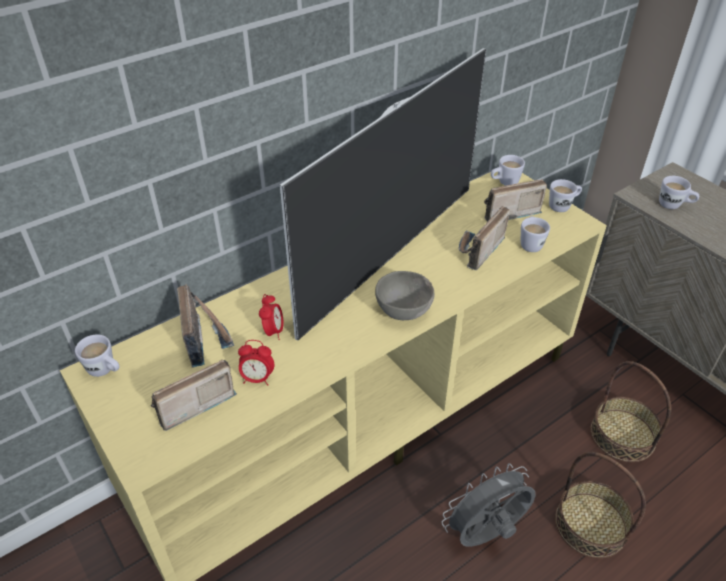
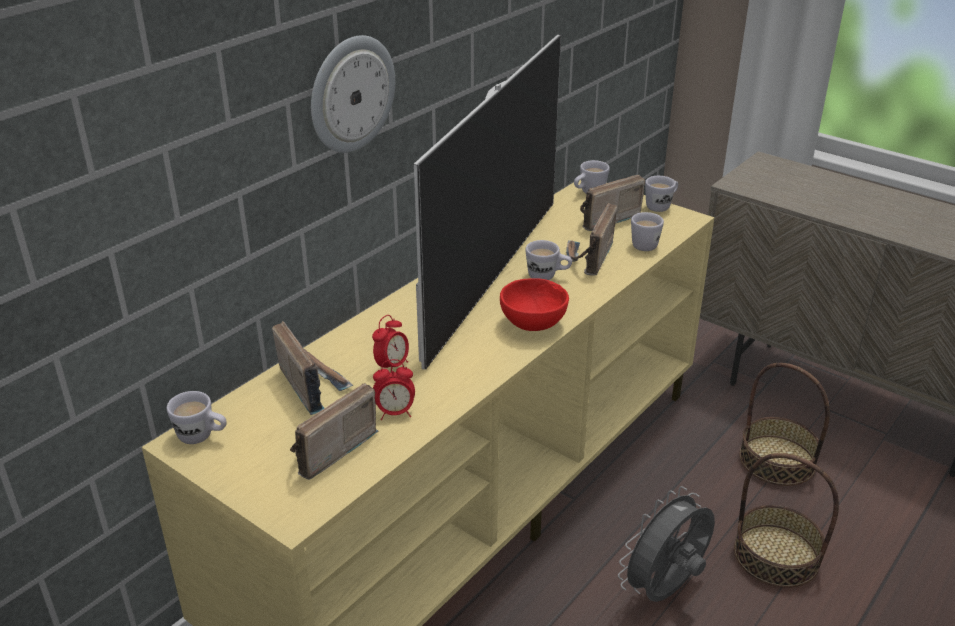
camera: 15 degrees left, 10 degrees down
alarm clock [259,294,283,340] -> alarm clock turned 45 degrees clockwise [372,315,409,372]
grey bowl [375,271,435,320] -> red bowl [500,278,569,331]
white mug [659,176,699,209] -> white mug moved to [526,240,572,280]
none -> wall clock [311,35,395,153]

